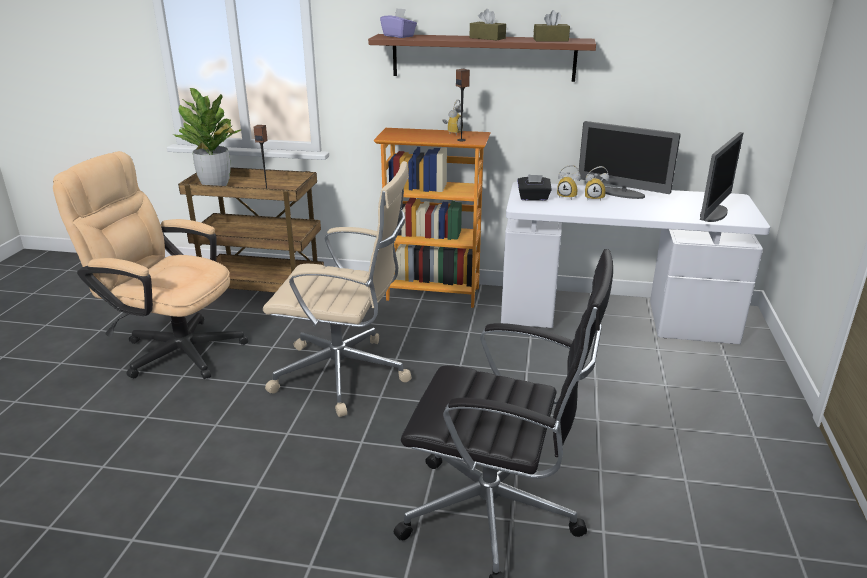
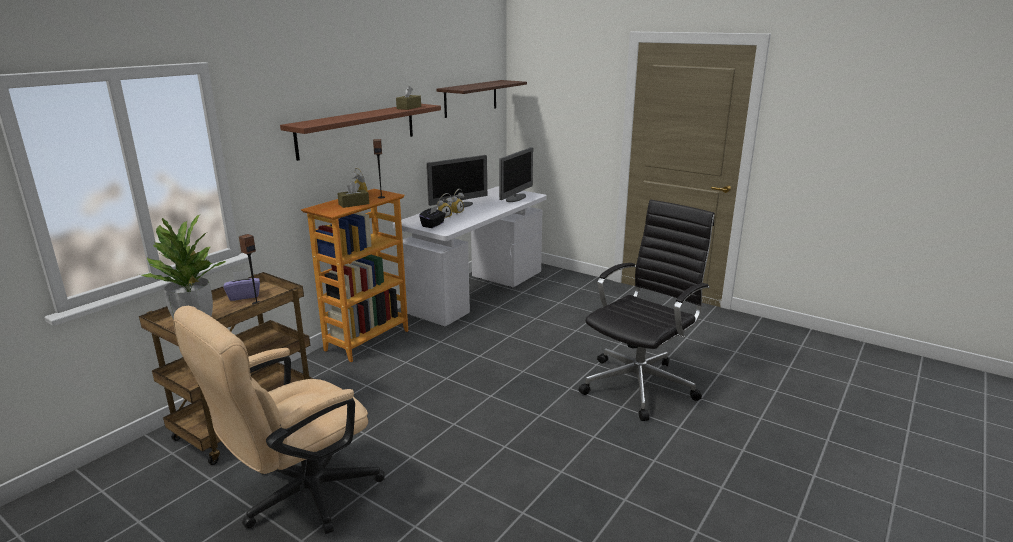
camera: 65 degrees left, 5 degrees down
beige office chair [263,161,412,417] -> none
purple tissue box [380,8,417,38] -> purple tissue box moved to [223,270,260,301]
brown tissue box [469,9,506,40] -> brown tissue box moved to [337,181,369,208]
monitor [700,132,743,222] -> monitor turned 60 degrees clockwise [499,147,533,202]
none -> shelf [436,80,527,118]

